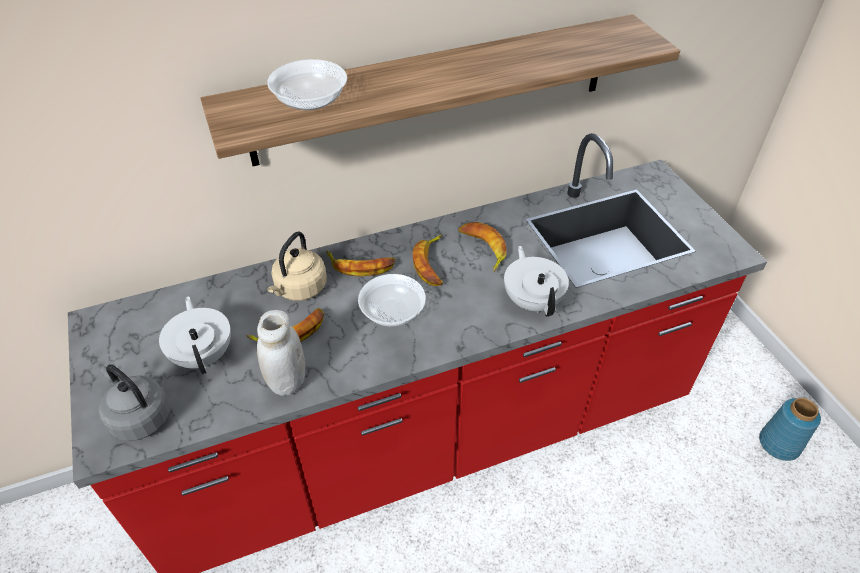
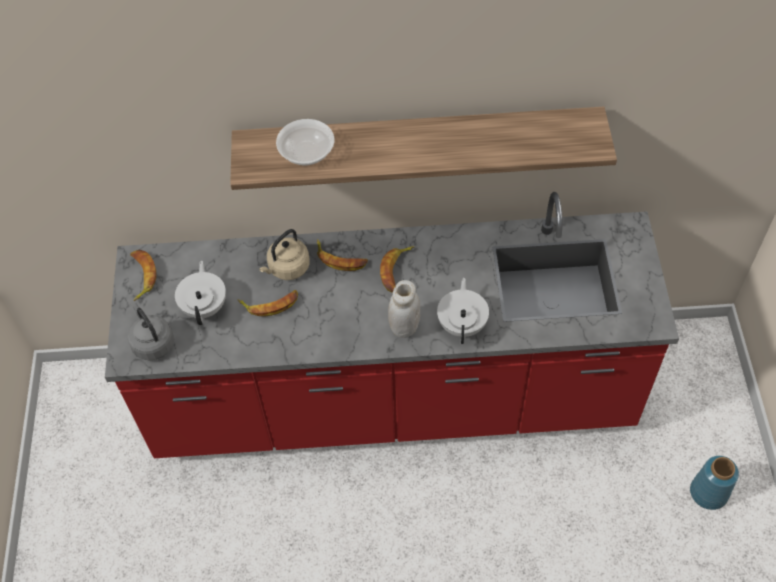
camera: 20 degrees right, 10 degrees up
white jar [257,310,305,396] -> white jar moved to [388,280,420,338]
bowl [358,274,426,327] -> none
banana [458,222,507,272] -> banana moved to [130,250,156,301]

